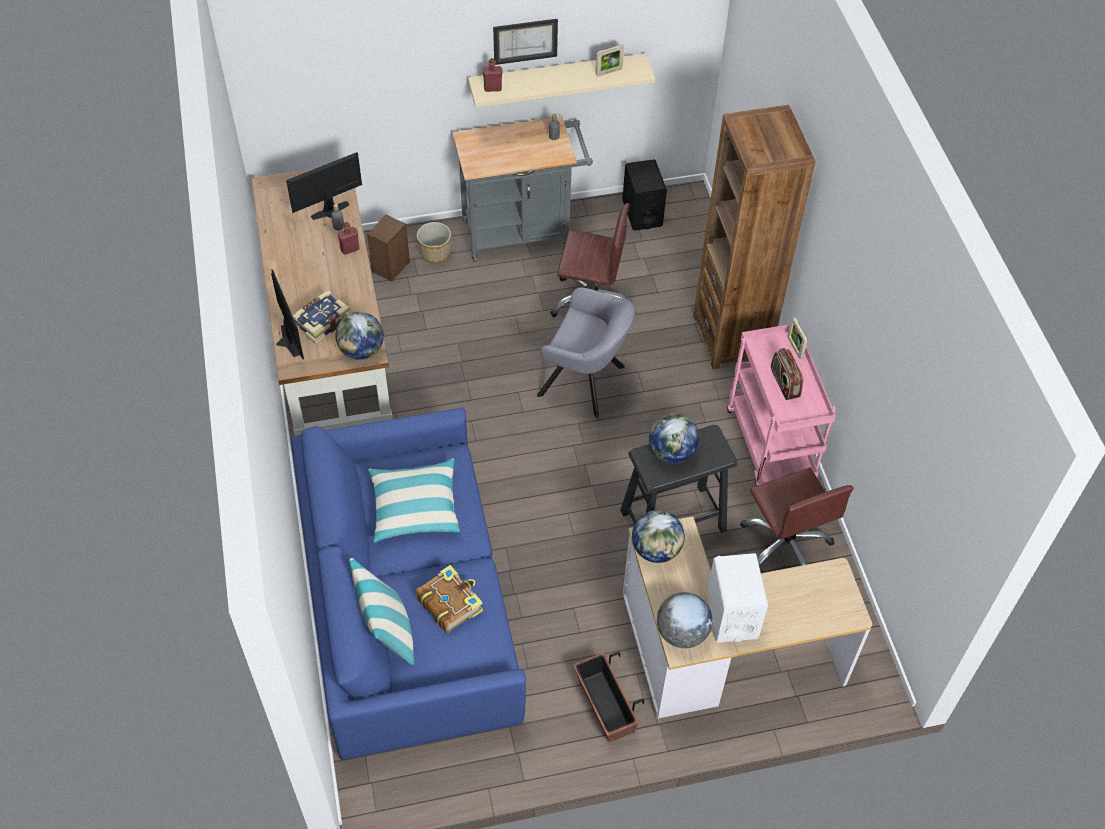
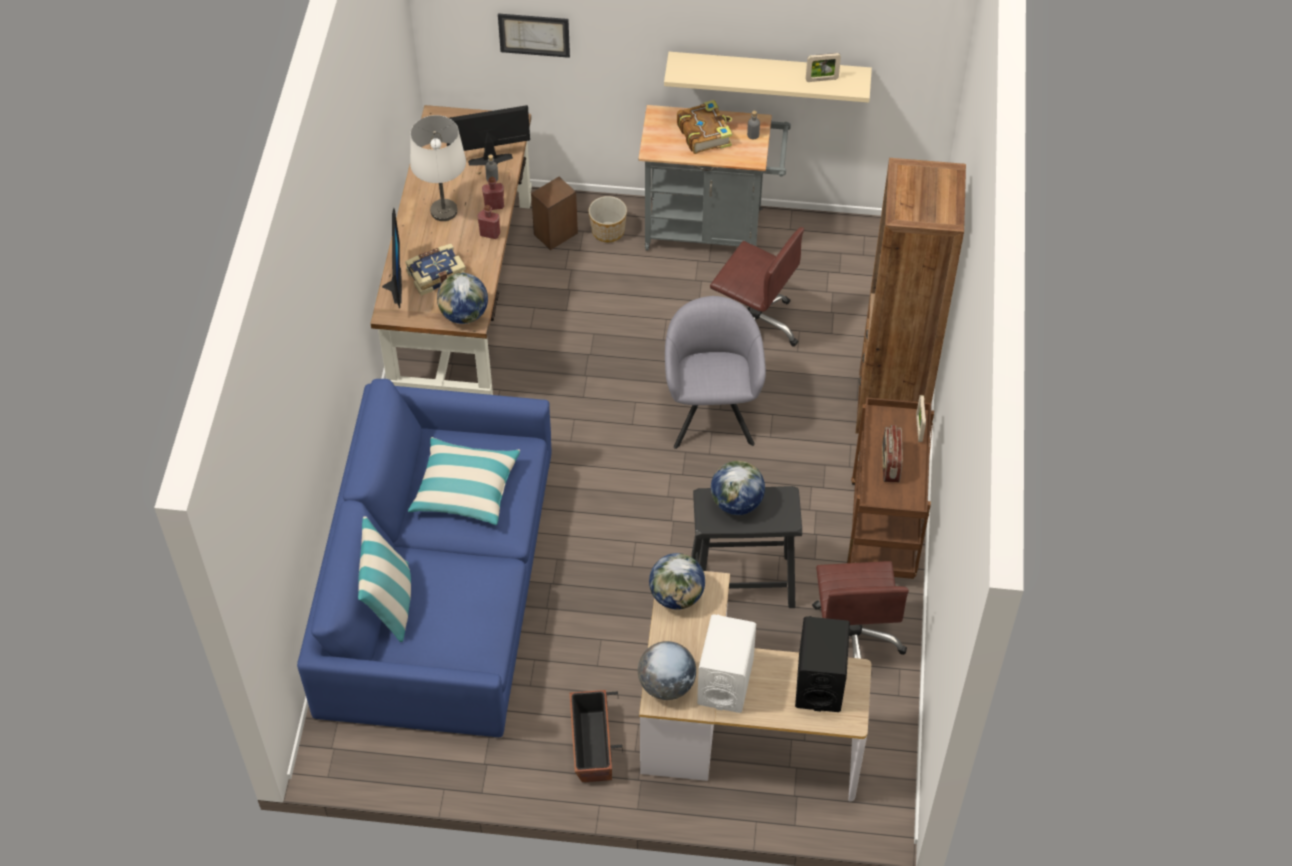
camera: 20 degrees right, 0 degrees up
book [416,565,483,633] -> book moved to [677,100,732,154]
red bottle [483,58,502,92] -> red bottle moved to [478,205,500,239]
picture [493,19,558,65] -> picture moved to [498,13,570,58]
grey armchair [537,287,635,418] -> grey armchair turned 135 degrees counterclockwise [665,296,766,449]
black speaker [622,159,667,231] -> black speaker moved to [795,616,850,712]
pink cart [727,324,836,486] -> brown cart [847,397,934,579]
none -> white table lamp [410,115,466,221]

